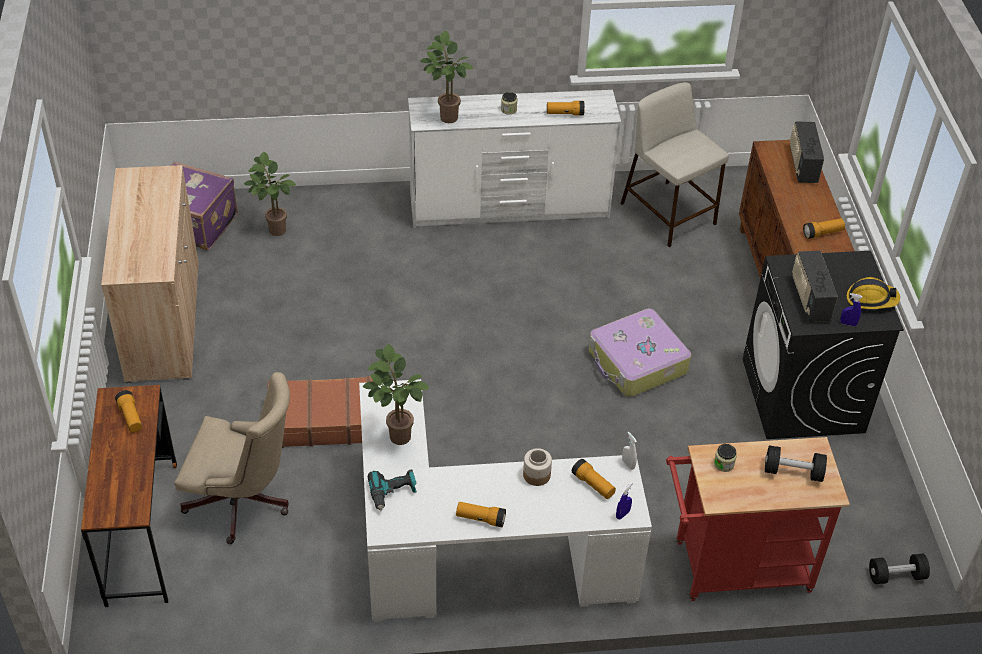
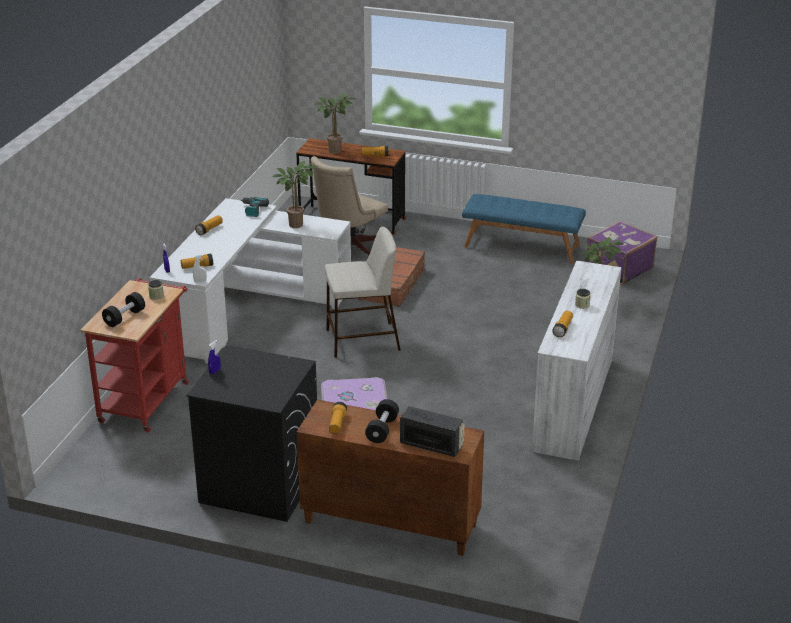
camera: 115 degrees right, 15 degrees down
beige cabinet [101,165,199,383] -> blue bench [462,194,586,264]
potted plant [420,31,473,123] -> potted plant moved to [314,92,356,154]
jar [523,448,552,486] -> none
beige stool [620,82,729,247] -> beige stool moved to [325,227,401,358]
radio [792,250,838,322] -> none
hard hat [847,277,900,309] -> none
black dumbbell [869,554,930,584] -> black dumbbell moved to [365,399,399,443]

